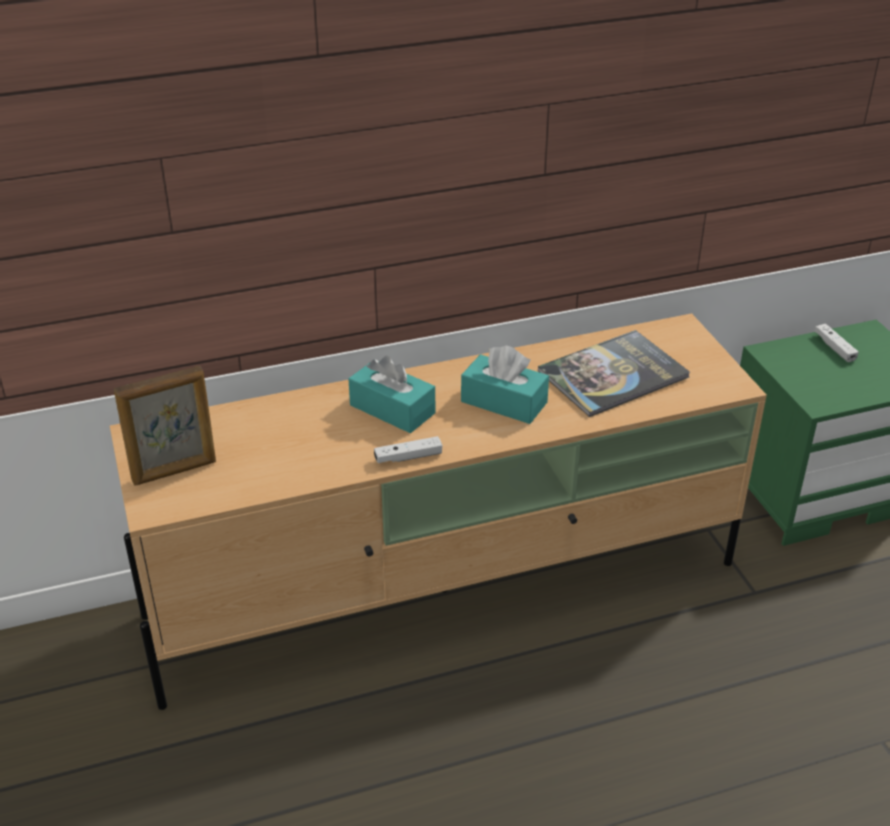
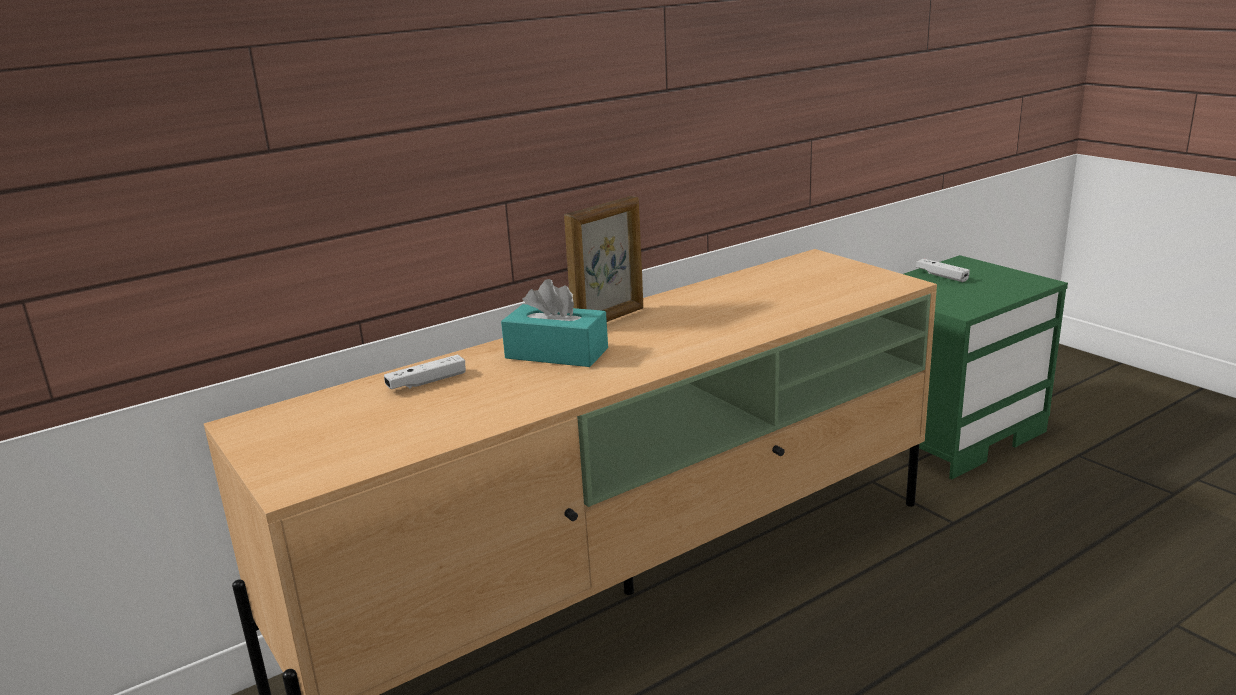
camera: 15 degrees left, 15 degrees down
picture frame [114,366,216,486] -> picture frame moved to [564,196,643,322]
white game controller [374,436,442,463] -> white game controller moved to [384,355,466,389]
turquoise tissue box [461,345,549,424] -> none
book [538,330,690,417] -> none

